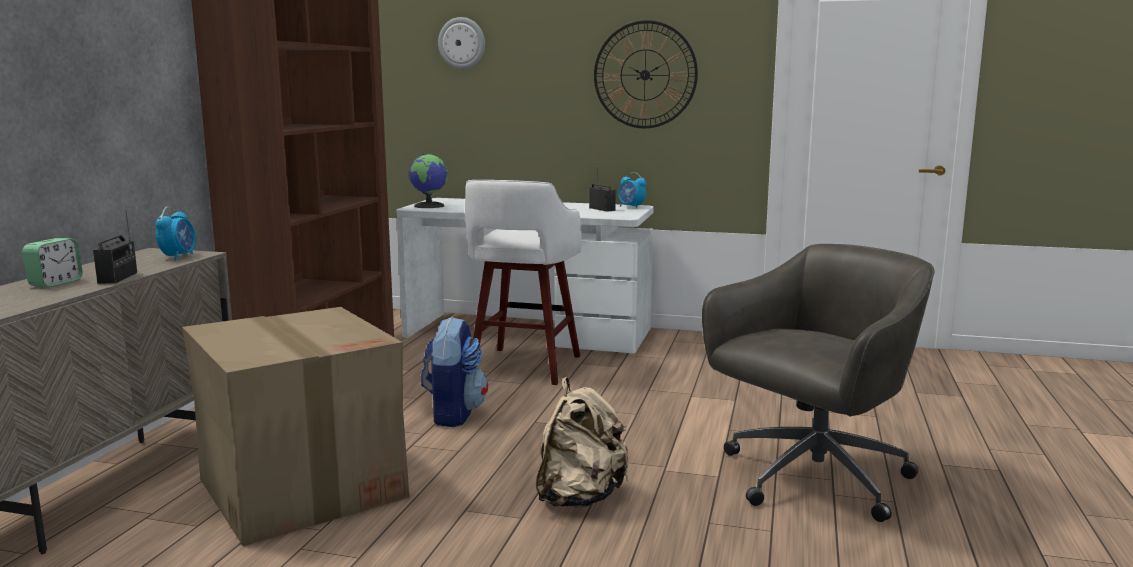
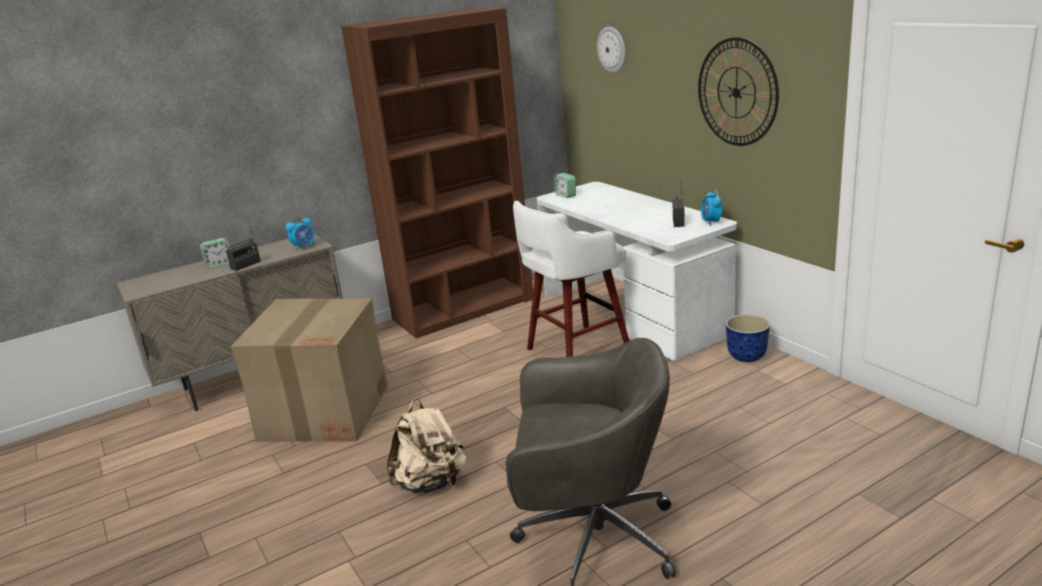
camera: 45 degrees right, 10 degrees up
globe [409,154,448,208] -> alarm clock [554,173,576,198]
backpack [421,317,488,427] -> none
none -> planter [726,314,770,362]

